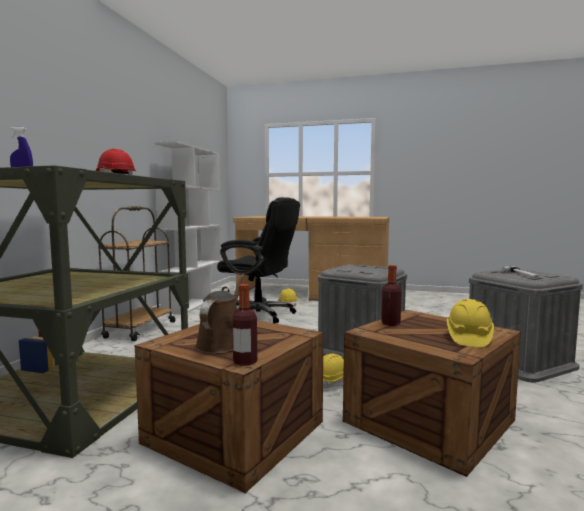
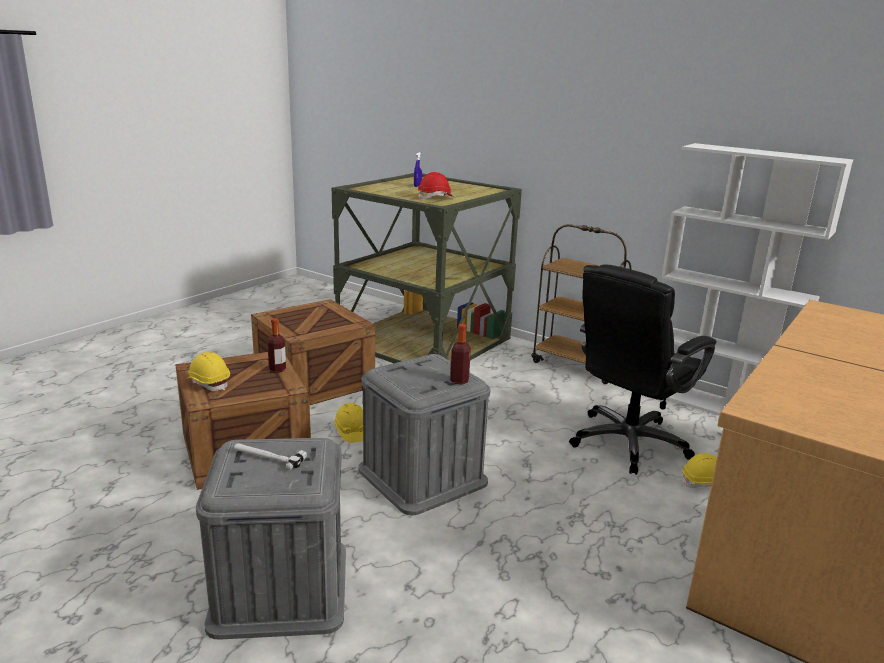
camera: 110 degrees right, 15 degrees up
brown watering can [195,274,244,354] -> none
bottle [232,284,257,366] -> bottle moved to [450,324,471,384]

